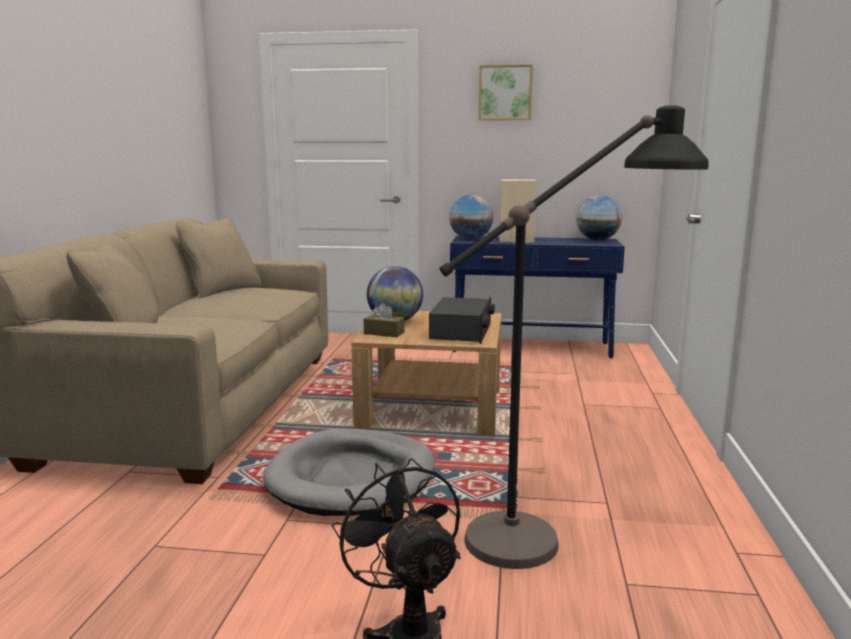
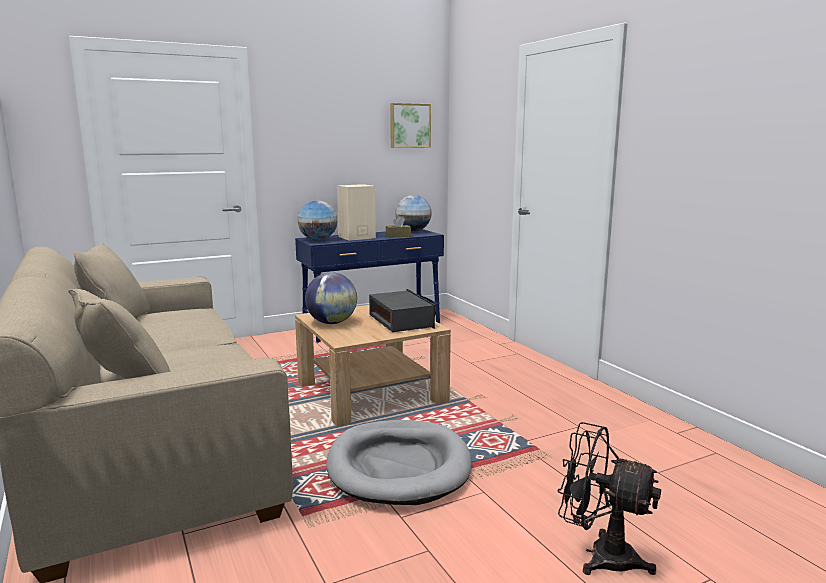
camera: 35 degrees left, 0 degrees up
brown tissue box [364,303,405,337] -> brown tissue box moved to [386,216,411,238]
black floor lamp [439,106,709,569] -> none
picture [479,65,533,120] -> picture moved to [390,103,431,148]

